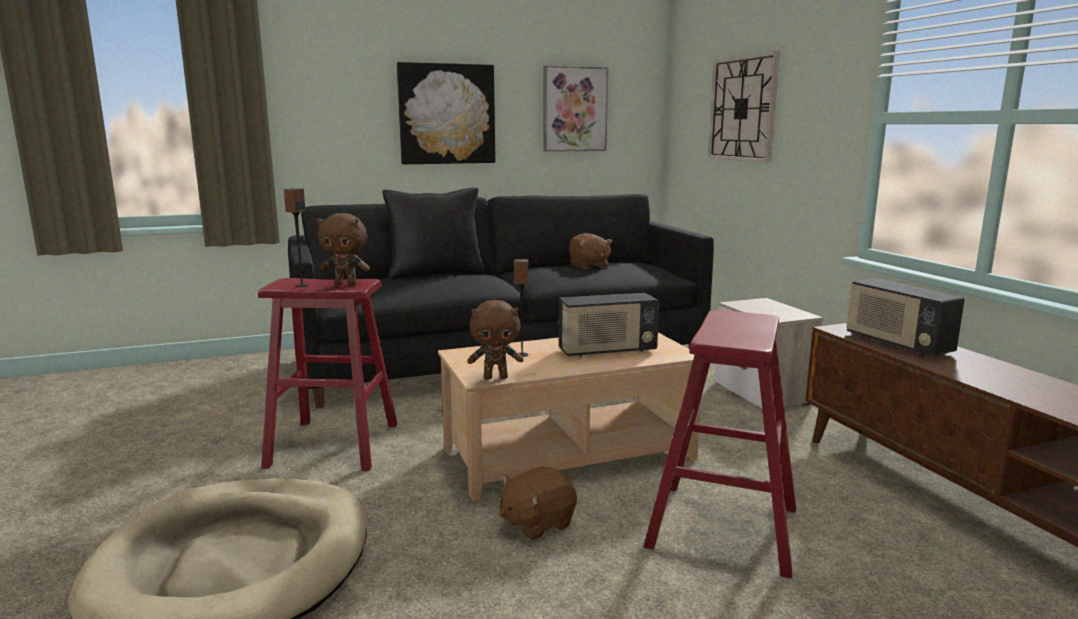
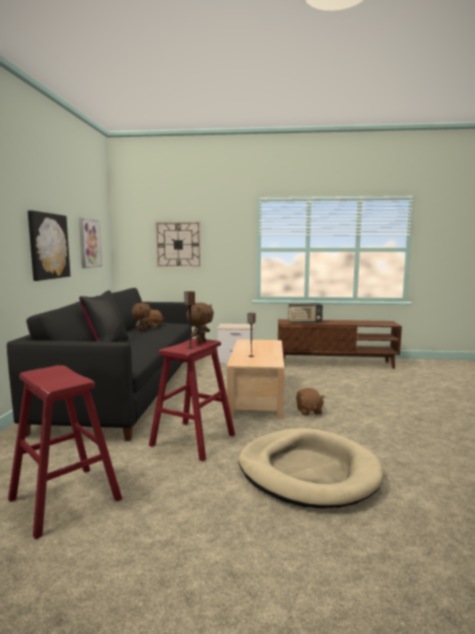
camera: 65 degrees left, 5 degrees down
brown plush toy [467,300,523,380] -> brown plush toy moved to [131,303,151,332]
radio [559,293,659,357] -> none
red stool [643,310,796,579] -> red stool moved to [8,365,122,540]

